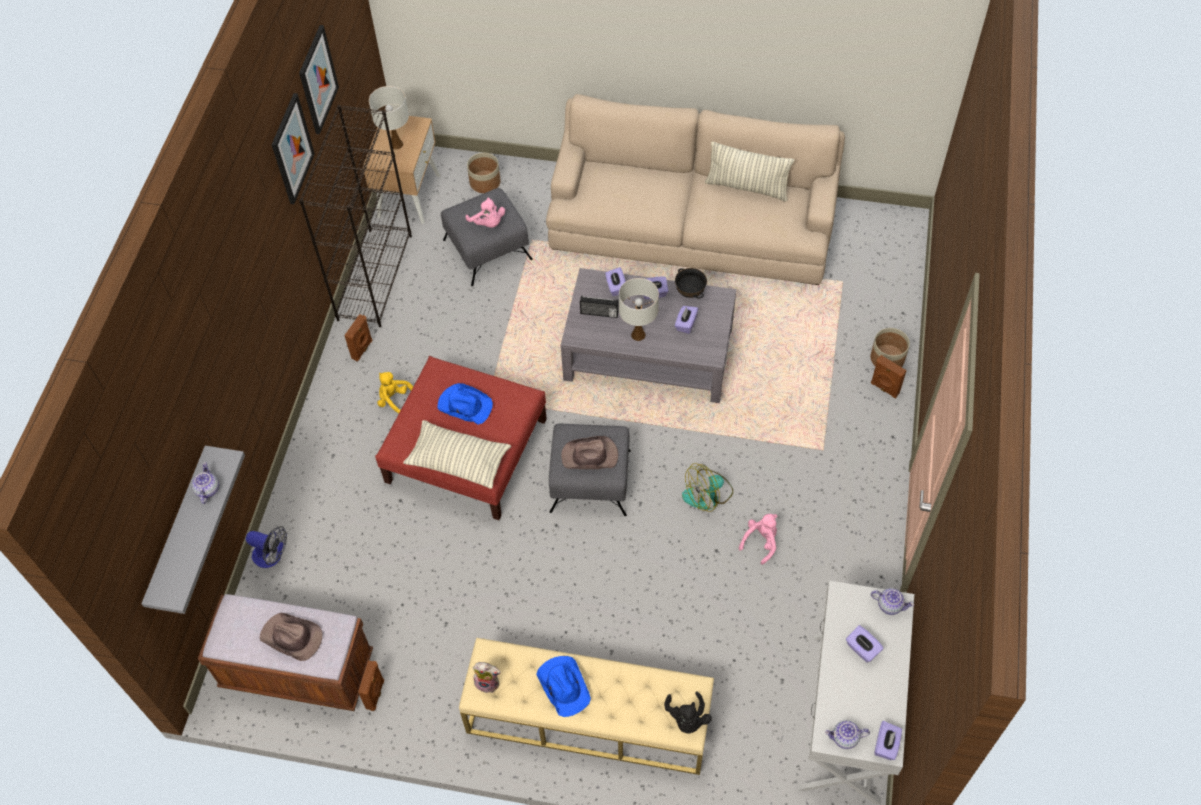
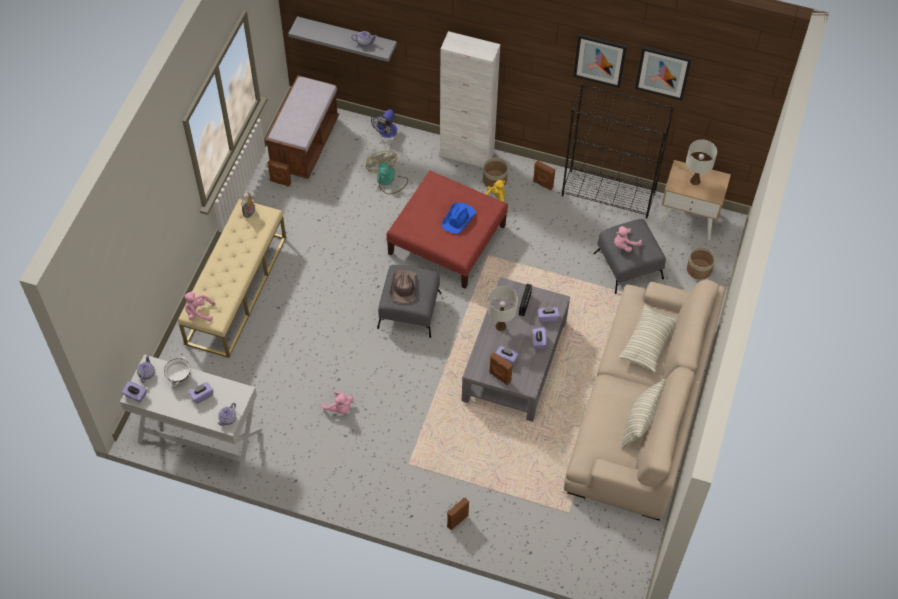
camera: 95 degrees right, 0 degrees up
brown hat [260,613,322,661] -> none
pillow [403,420,511,489] -> pillow moved to [619,305,678,373]
blue hat [536,656,591,717] -> none
black plush toy [664,691,712,733] -> pink plush toy [183,292,215,322]
black bowl [675,268,707,298] -> none
fan [682,463,733,512] -> fan moved to [366,151,408,194]
planter [870,328,910,367] -> planter moved to [483,158,508,187]
none -> white bowl [164,357,190,386]
none -> white cabinet [440,31,500,167]
none -> brown speaker [489,352,513,385]

